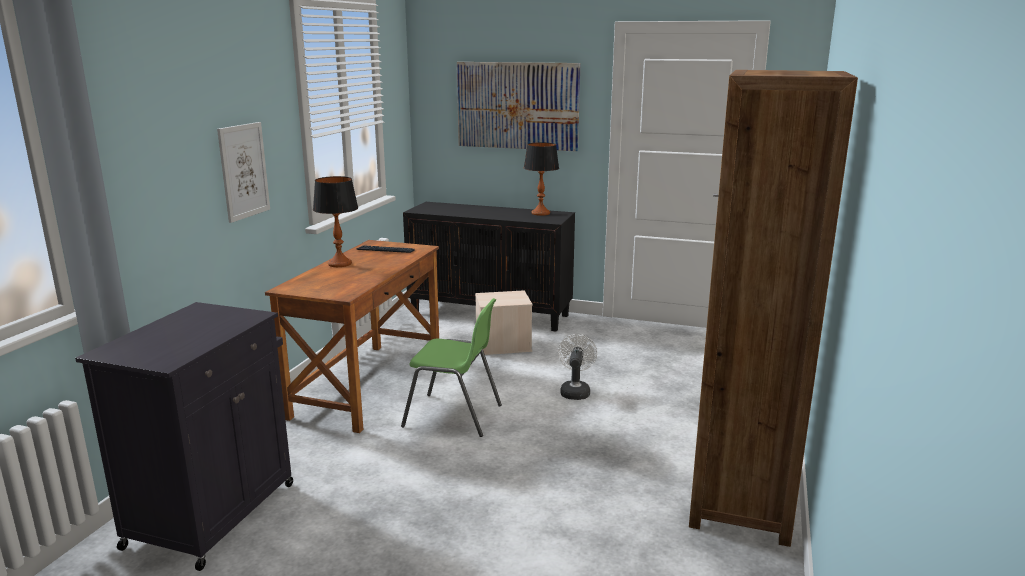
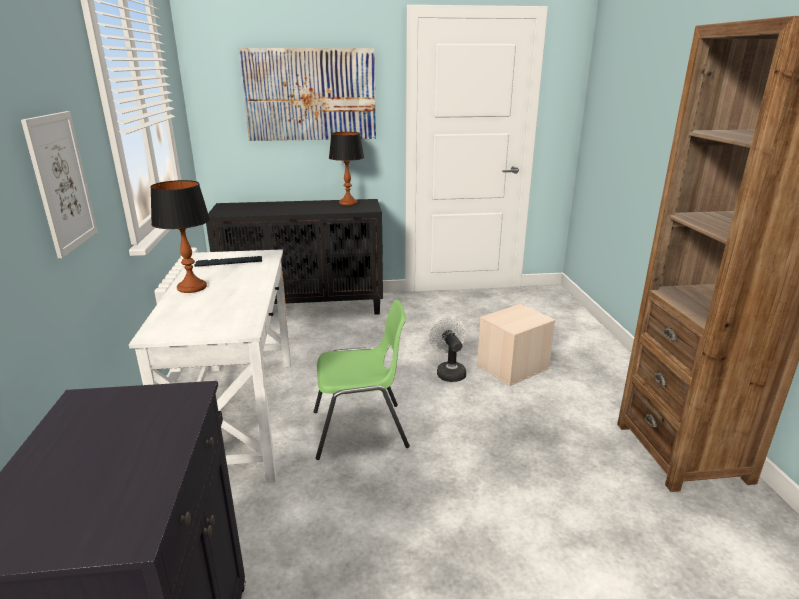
camera: 25 degrees left, 5 degrees up
brown desk [265,240,439,433] -> white desk [129,249,291,483]
beige storage box [475,290,533,355] -> beige storage box moved to [477,304,556,386]

